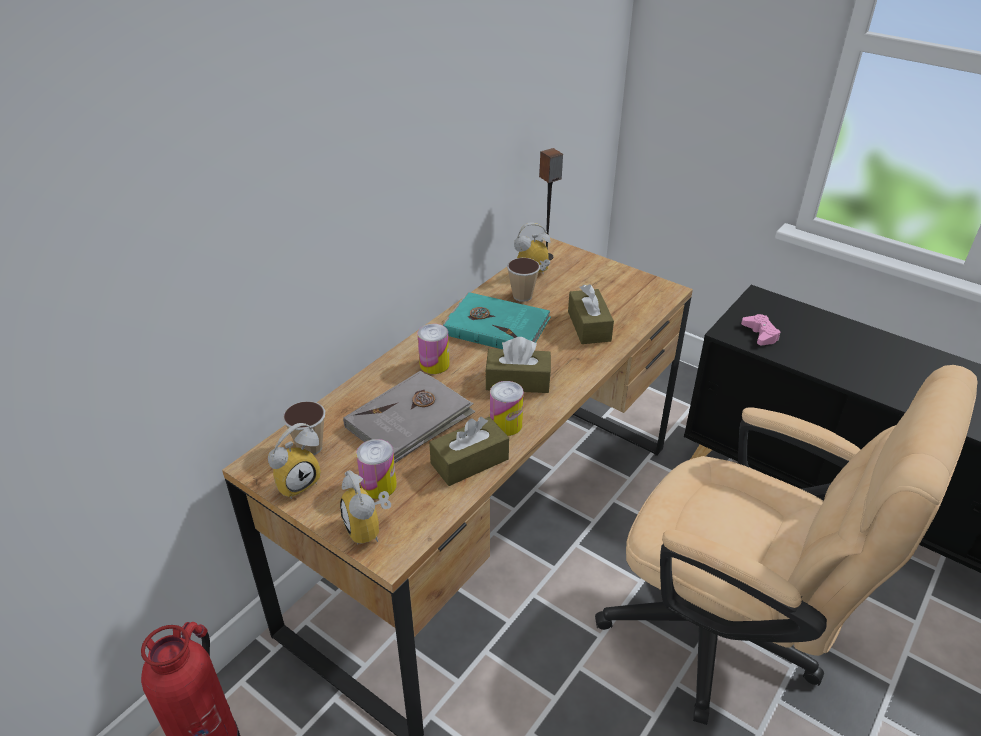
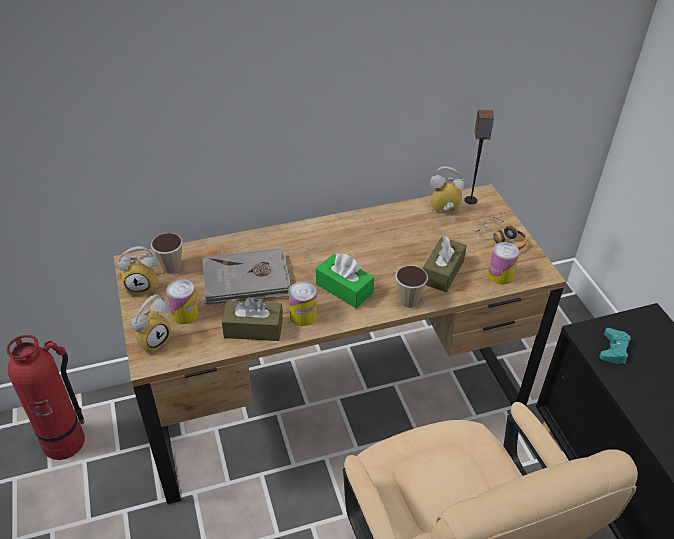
camera: 35 degrees right, 5 degrees up
alarm clock [340,470,391,545] -> alarm clock turned 150 degrees counterclockwise [131,295,171,354]
can [417,324,450,374] -> can moved to [488,242,519,284]
turquoise book [443,292,551,349] -> none
brown tissue box [485,337,551,393] -> green tissue box [316,253,374,308]
cup [507,258,540,302] -> cup moved to [395,265,428,308]
pink game controller [741,314,780,345] -> turquoise game controller [599,328,631,364]
none -> headphones [476,213,527,250]

